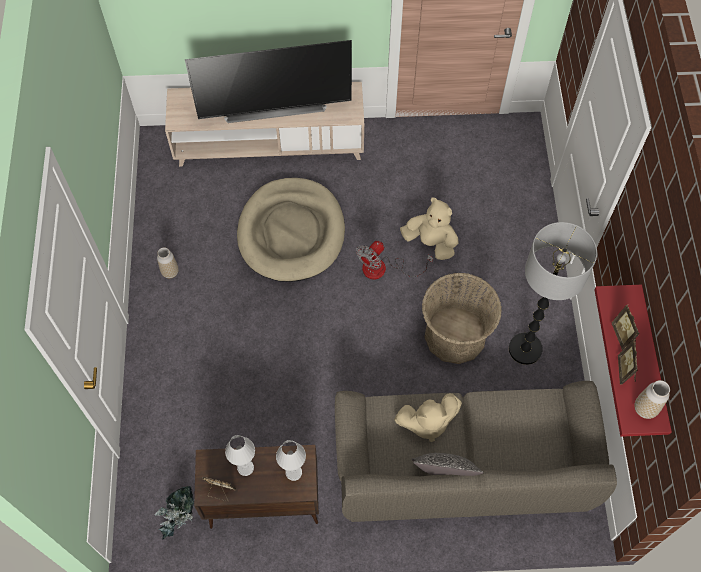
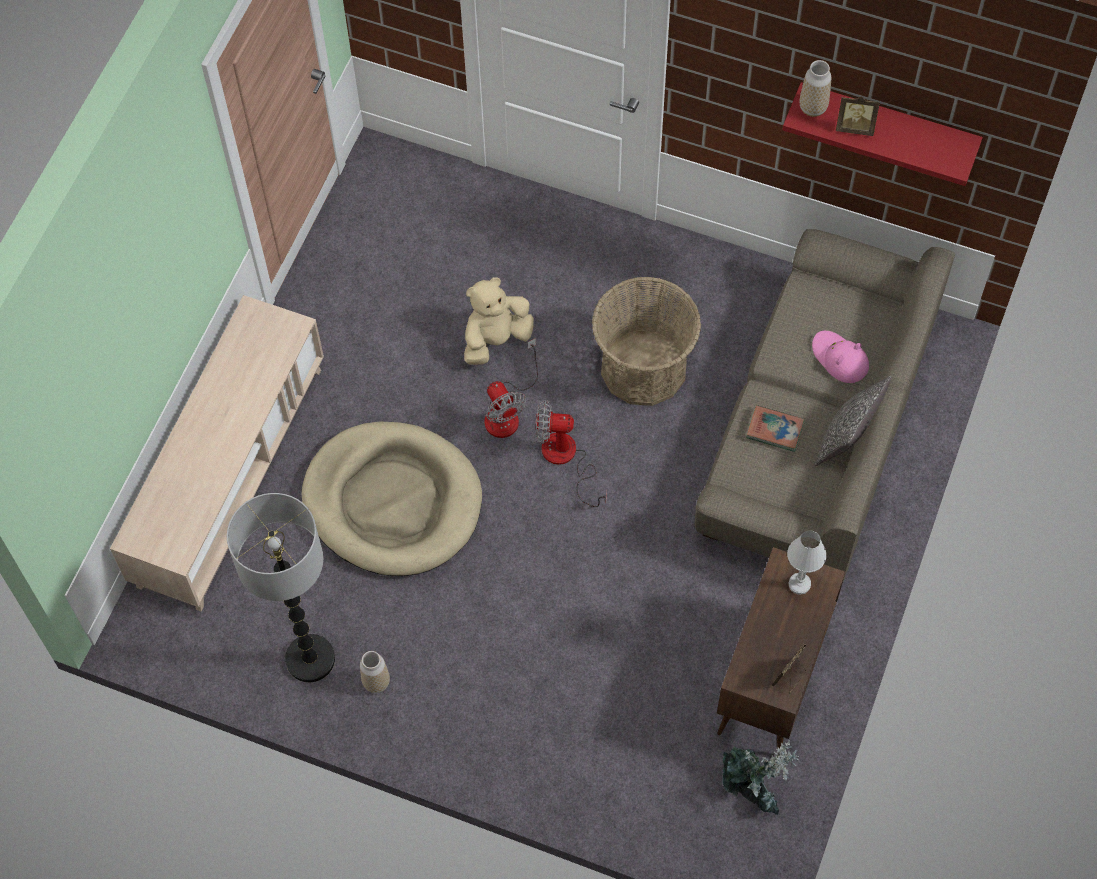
camera: 65 degrees left, 0 degrees up
television [185,40,352,123] -> none
white table lamp [225,435,255,476] -> none
beige plush toy [394,393,462,442] -> book [746,405,805,452]
floor lamp [509,222,597,365] -> floor lamp moved to [227,493,335,682]
picture frame [618,340,638,384] -> none
vase [634,380,670,419] -> vase moved to [799,60,831,117]
none -> fan [536,400,607,507]
none -> pink hat [812,331,869,383]

